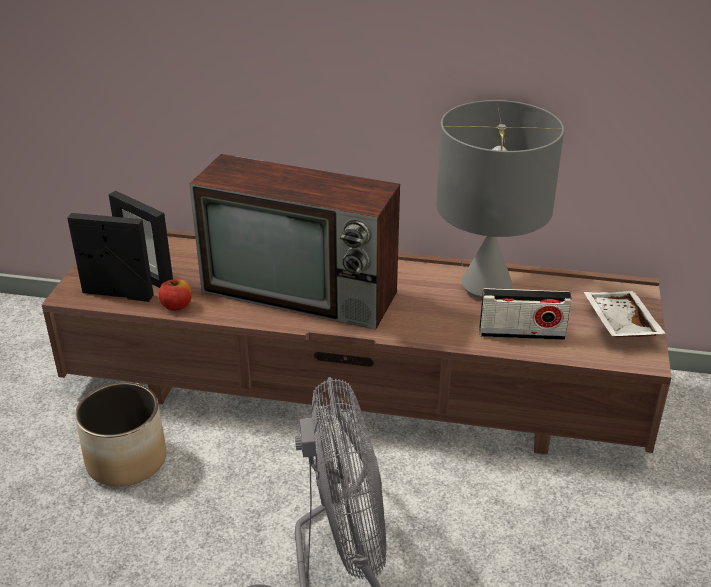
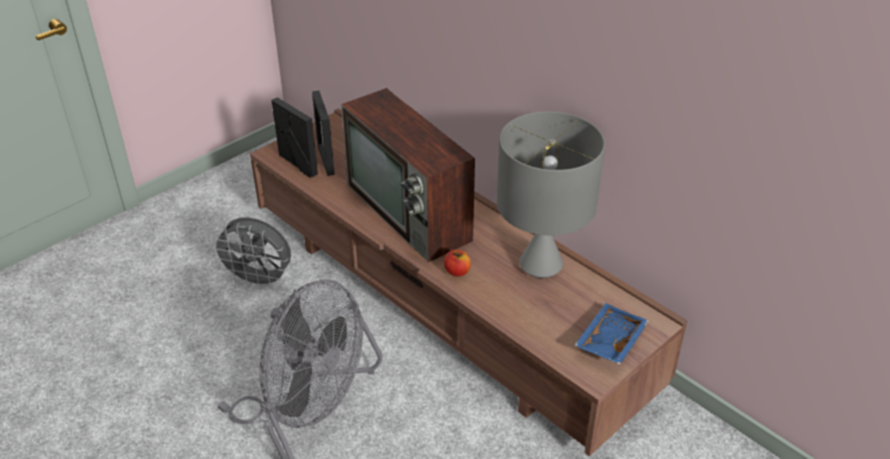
camera: 35 degrees right, 5 degrees up
planter [75,382,166,487] -> grey fan [210,217,291,290]
apple [159,279,192,310] -> apple moved to [444,250,471,276]
radio [479,288,572,340] -> none
white tray [584,291,666,337] -> blue tray [574,303,649,365]

